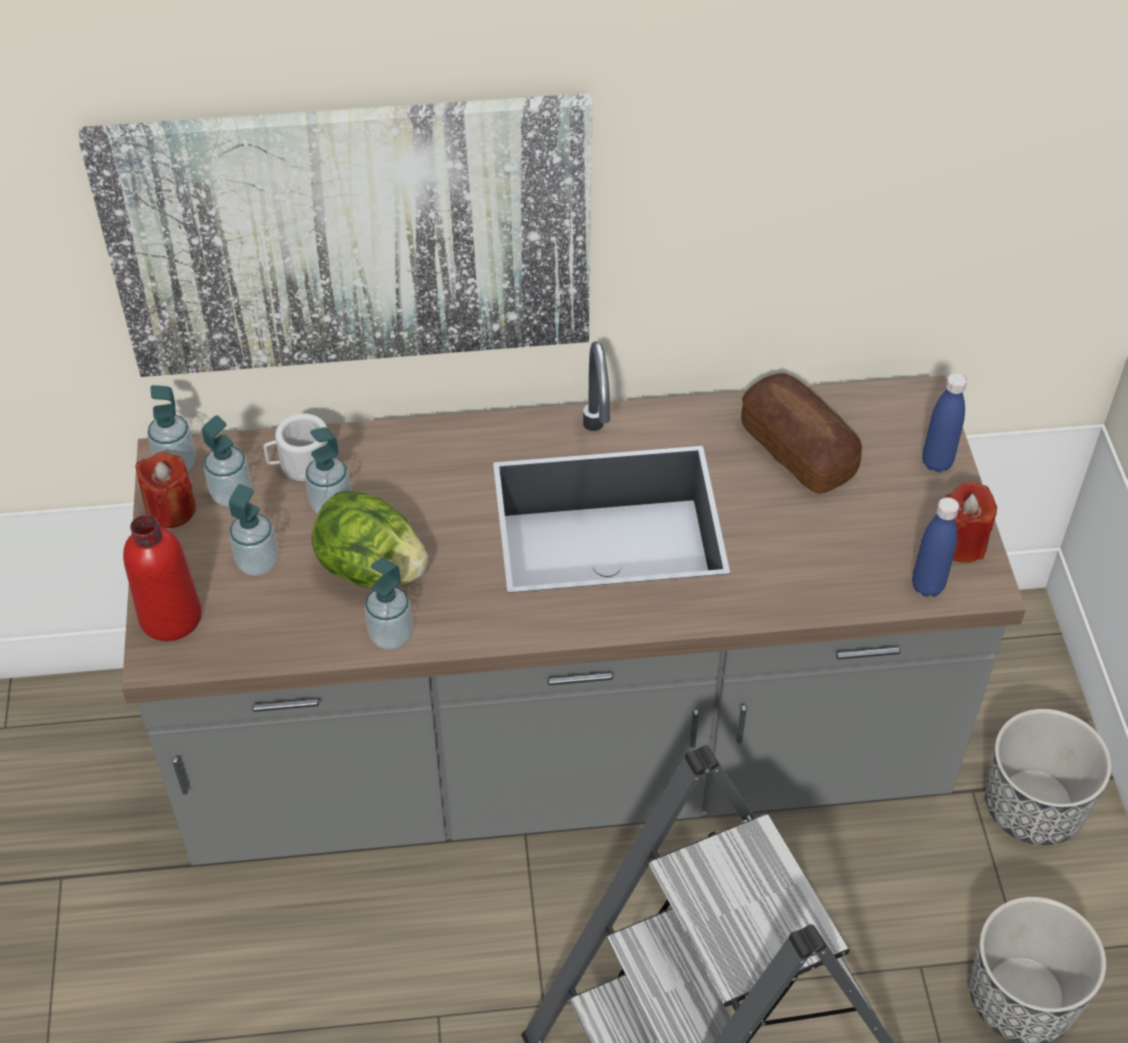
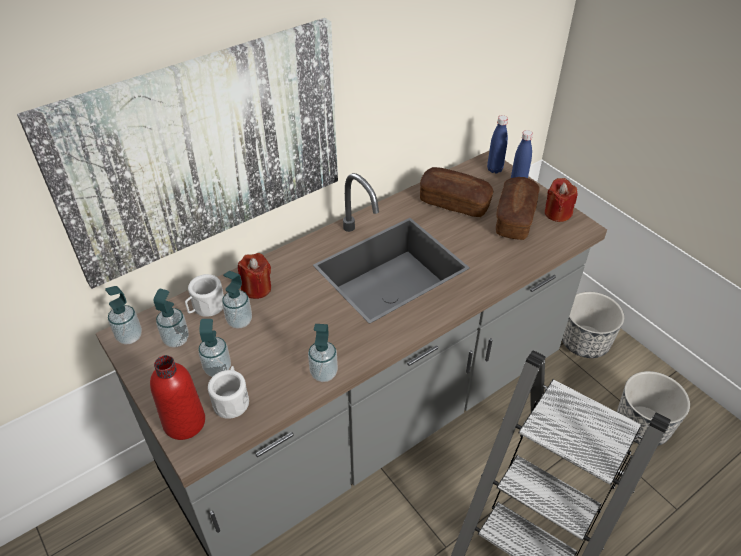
camera: 30 degrees left, 5 degrees down
red candle [136,452,196,528] -> red candle moved to [238,253,271,299]
lettuce [312,491,429,589] -> none
blue bottle [912,497,959,597] -> blue bottle moved to [487,115,508,174]
none -> white mug [208,366,249,419]
none -> bread [496,177,540,240]

